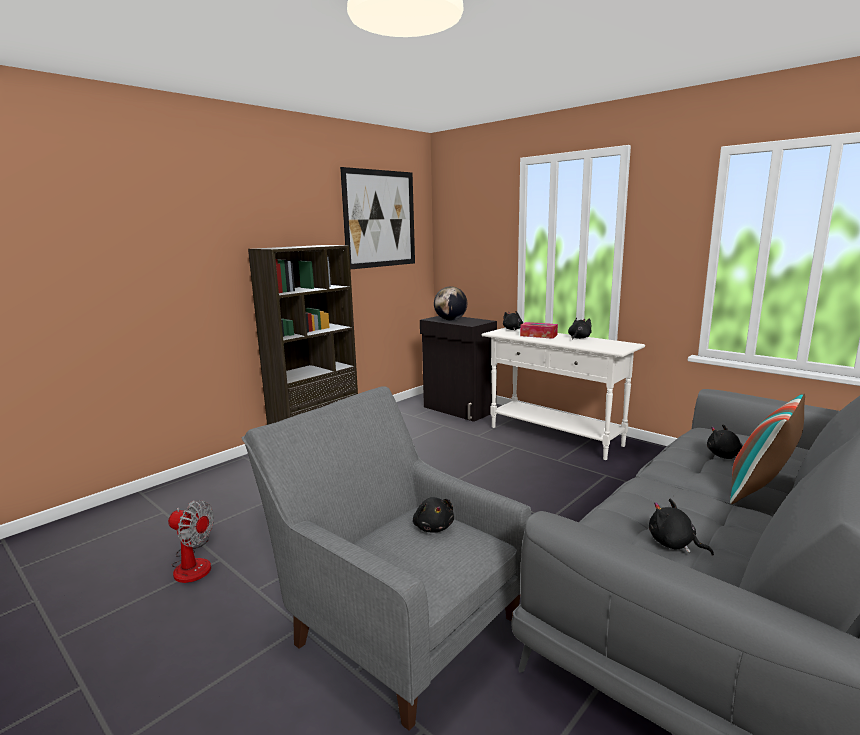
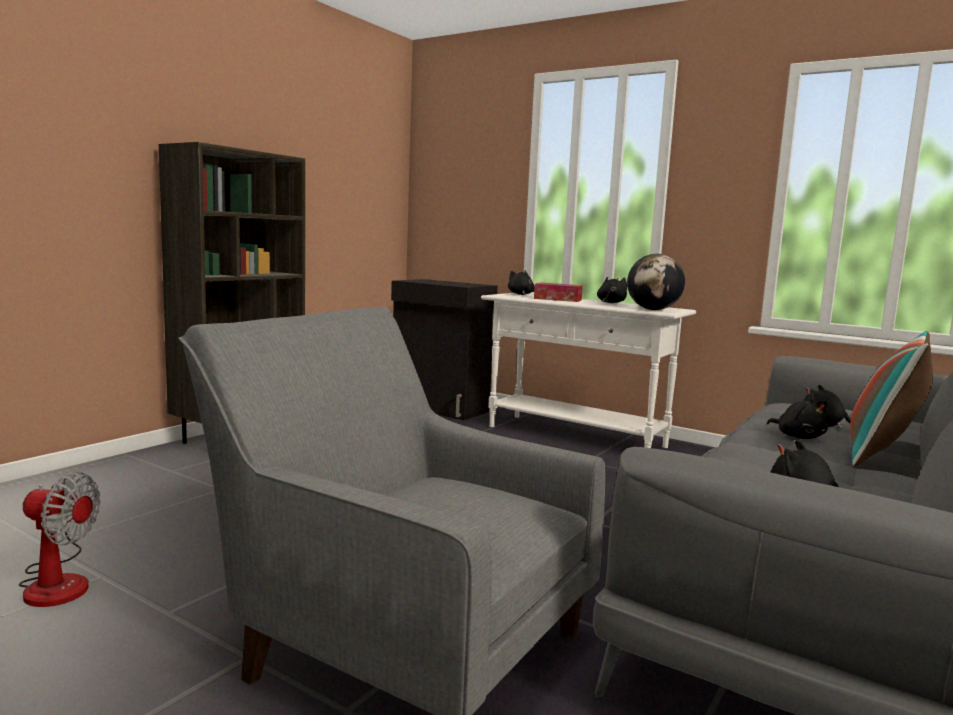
camera: 10 degrees left, 5 degrees down
picture [340,167,415,269] -> none
black plush toy [413,497,454,533] -> black plush toy moved to [767,401,828,439]
globe [434,287,467,320] -> globe moved to [627,254,685,310]

